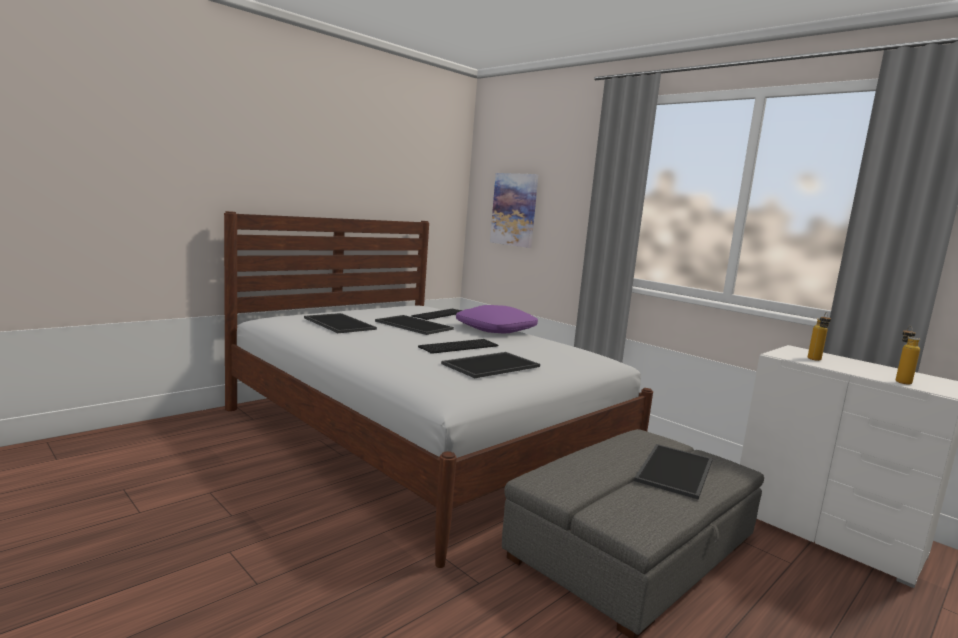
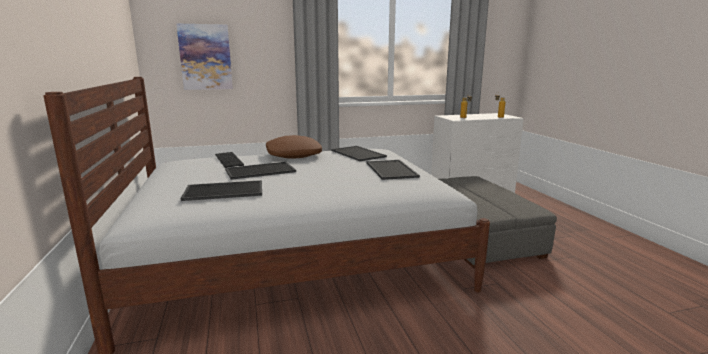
camera: 60 degrees left, 5 degrees up
keyboard [418,339,498,354] -> none
purple pillow [456,305,538,334] -> brown pillow [266,135,322,159]
tray [634,444,713,500] -> tray moved to [332,146,387,161]

